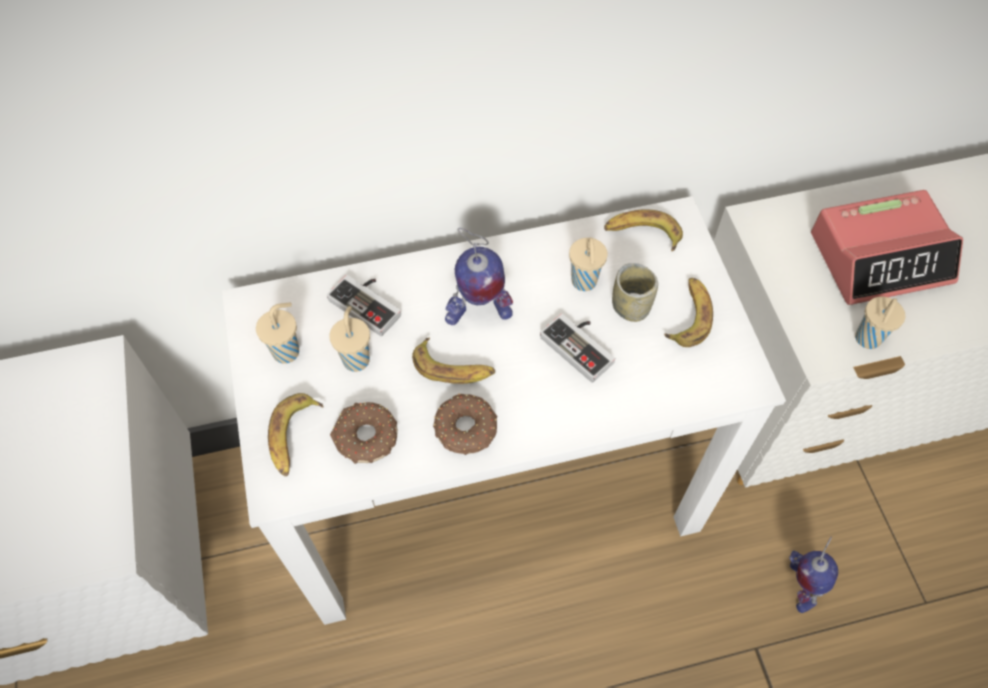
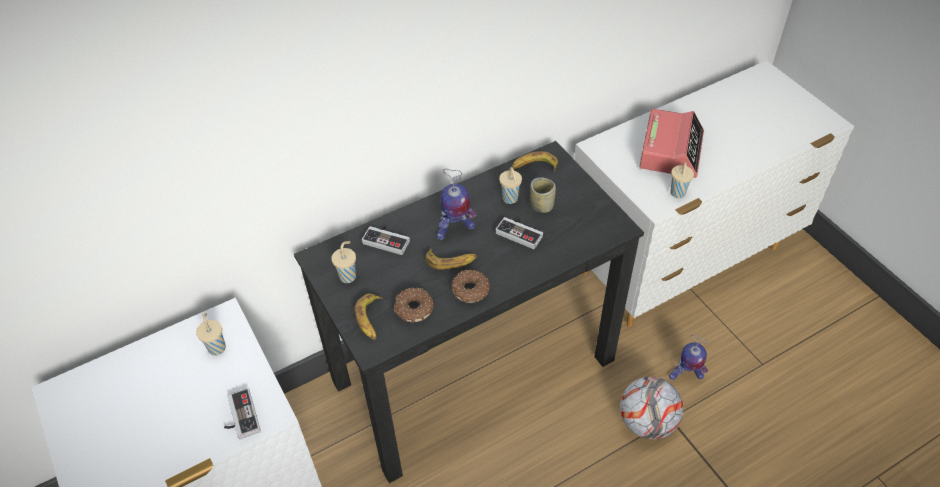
camera: 15 degrees left, 10 degrees down
white desk [222,196,786,625] -> black desk [294,141,644,483]
beige cup [329,306,370,372] -> beige cup moved to [196,313,226,355]
banana [664,278,713,347] -> none
toy robot [789,536,838,613] -> toy robot turned 75 degrees counterclockwise [669,335,708,380]
alarm clock [811,190,963,305] -> alarm clock turned 45 degrees counterclockwise [639,109,704,178]
none -> game controller [224,388,261,439]
none -> football [620,377,683,440]

